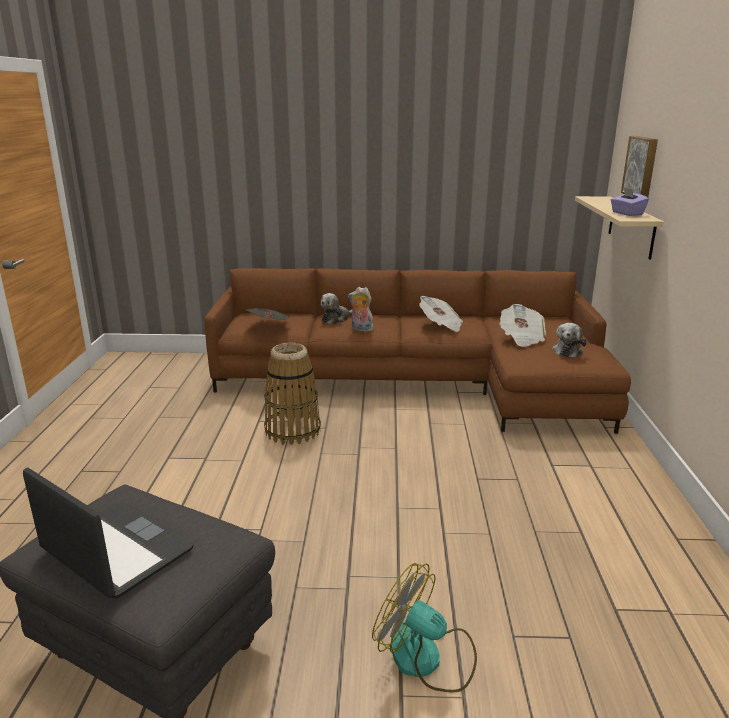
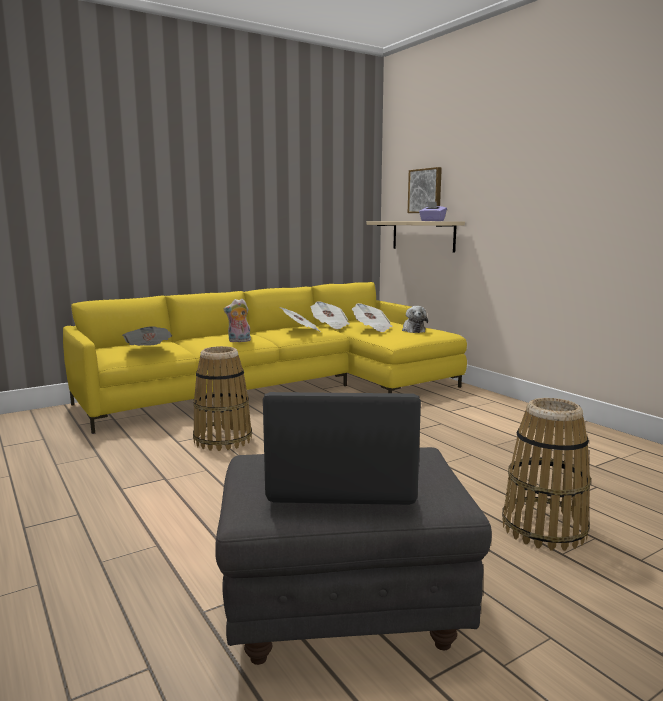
camera: 35 degrees left, 10 degrees down
brown sofa [205,268,631,434] -> yellow sofa [63,282,467,434]
plush toy [321,293,352,324] -> none
fan [372,563,477,693] -> basket [502,398,591,551]
none -> newspaper [310,302,350,329]

